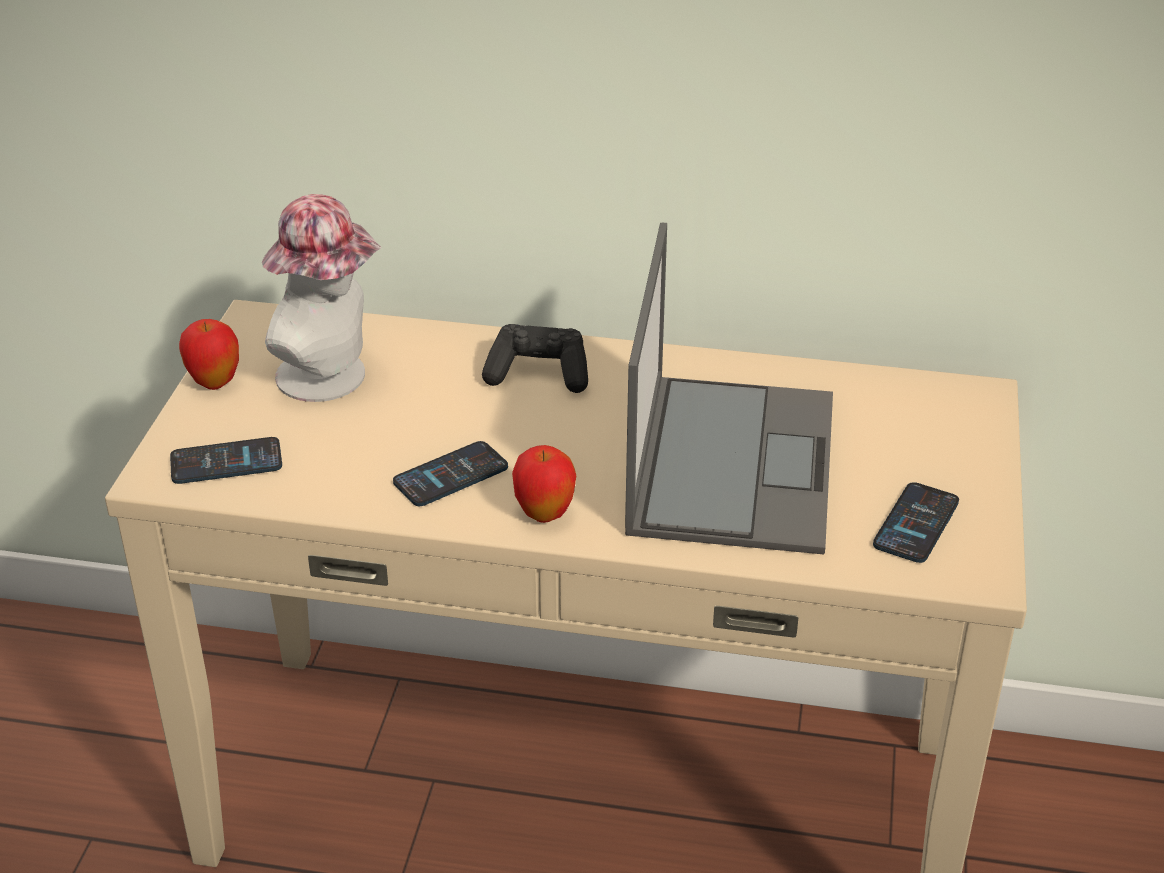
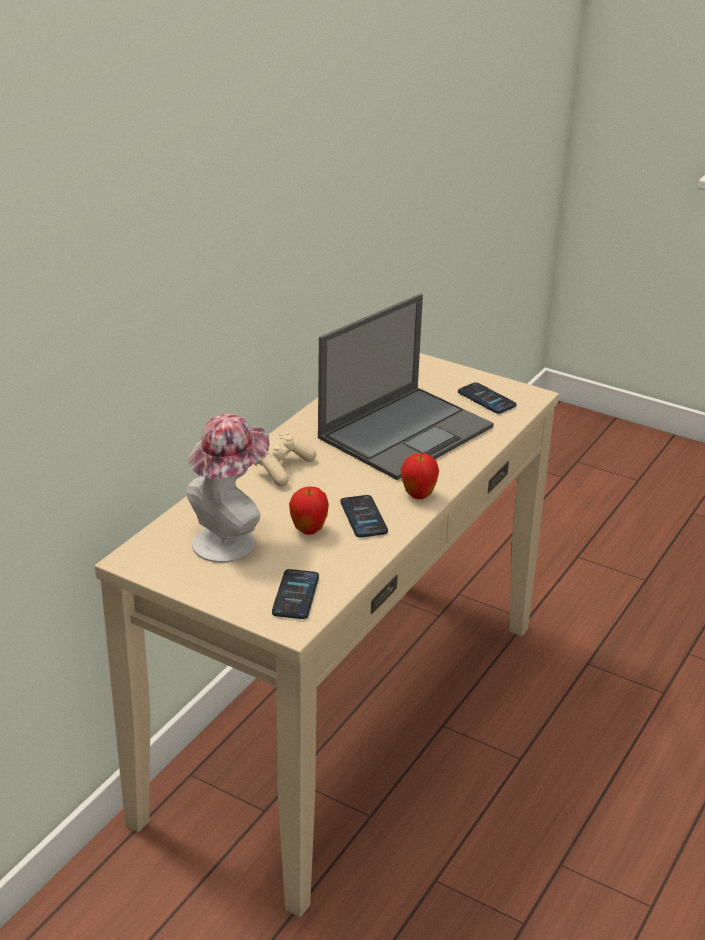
camera: 70 degrees left, 5 degrees down
apple [179,319,239,390] -> apple moved to [289,487,329,535]
black game controller [482,324,588,393] -> beige game controller [254,432,316,487]
laptop [625,223,833,554] -> laptop turned 105 degrees clockwise [318,294,494,480]

